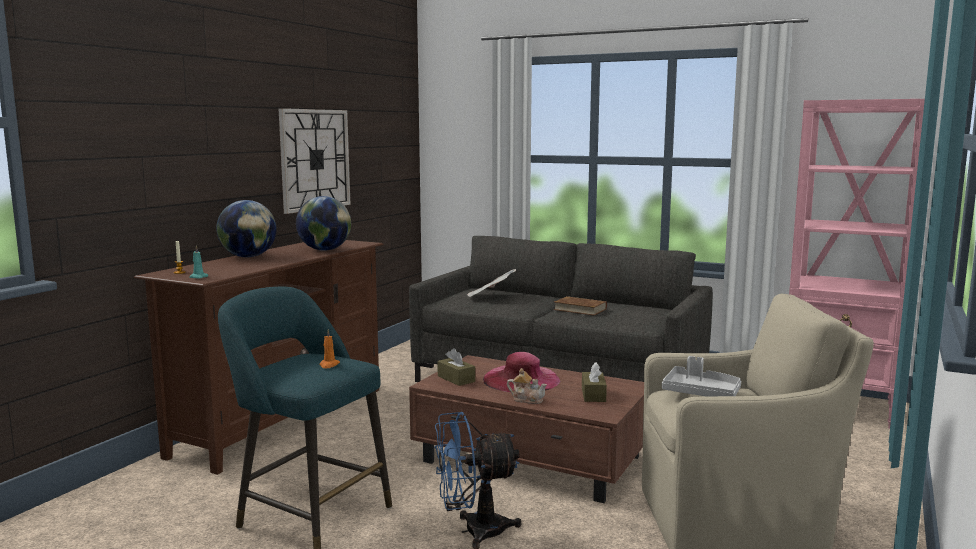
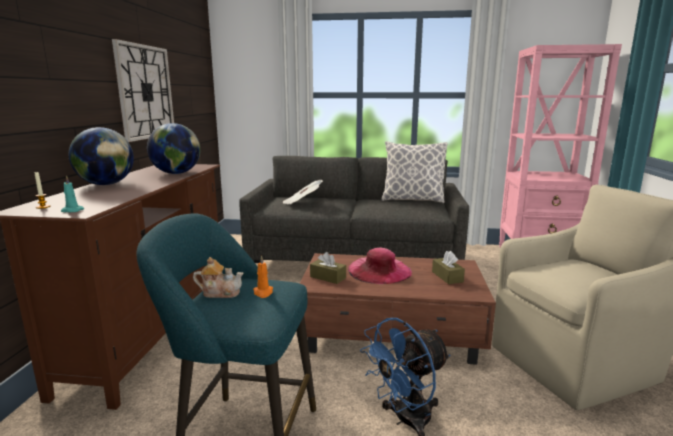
camera: 20 degrees left, 5 degrees up
teapot [507,368,547,404] -> teapot moved to [193,257,244,298]
brown book [554,296,607,316] -> none
grey tray [662,356,741,397] -> none
none -> pillow [381,141,448,203]

